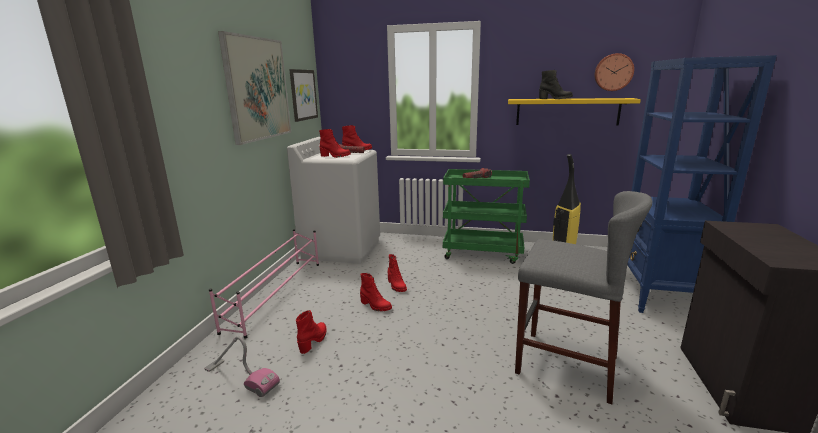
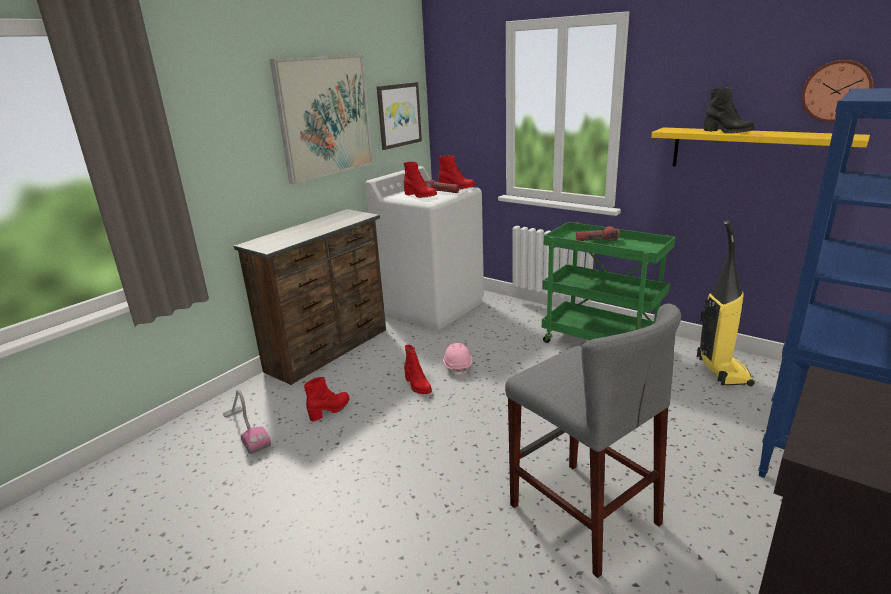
camera: 25 degrees right, 5 degrees up
pink shoe rack [209,229,319,339] -> brown dresser [234,209,386,385]
red boot [388,254,407,292] -> pink hard hat [443,343,472,377]

